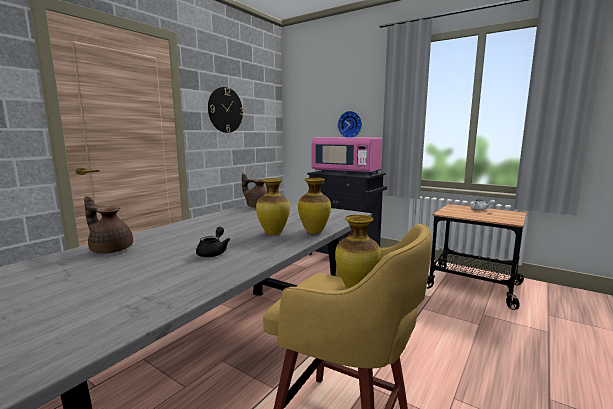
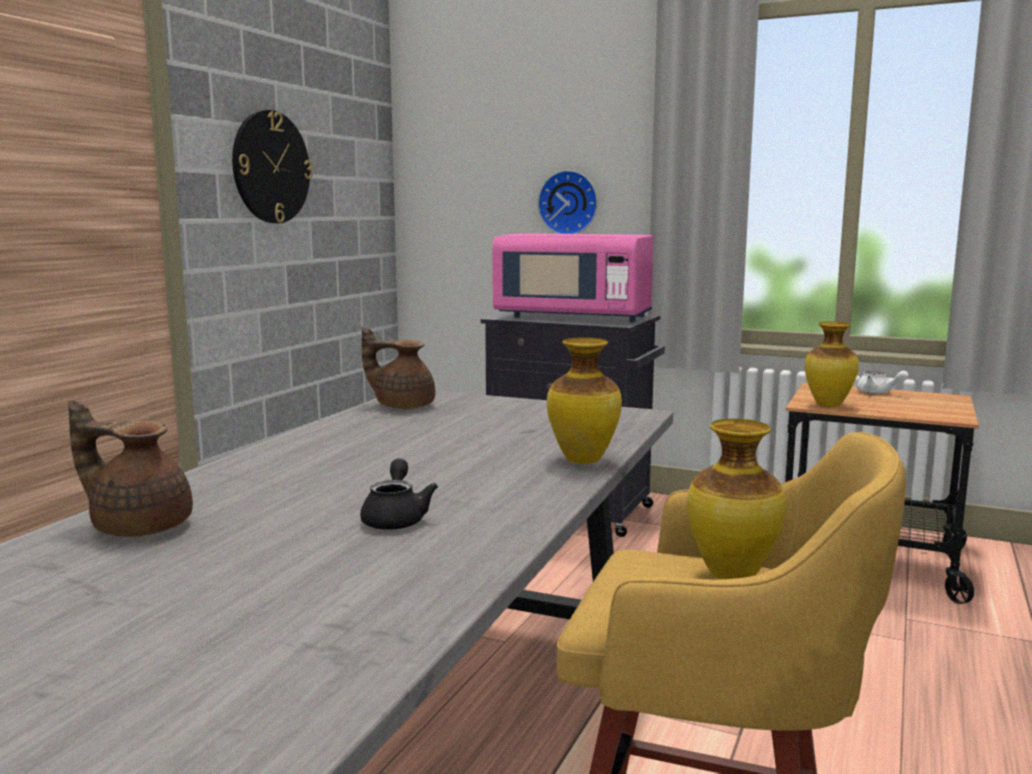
camera: 10 degrees left, 0 degrees up
vase [256,178,290,235] -> vase moved to [805,321,859,407]

